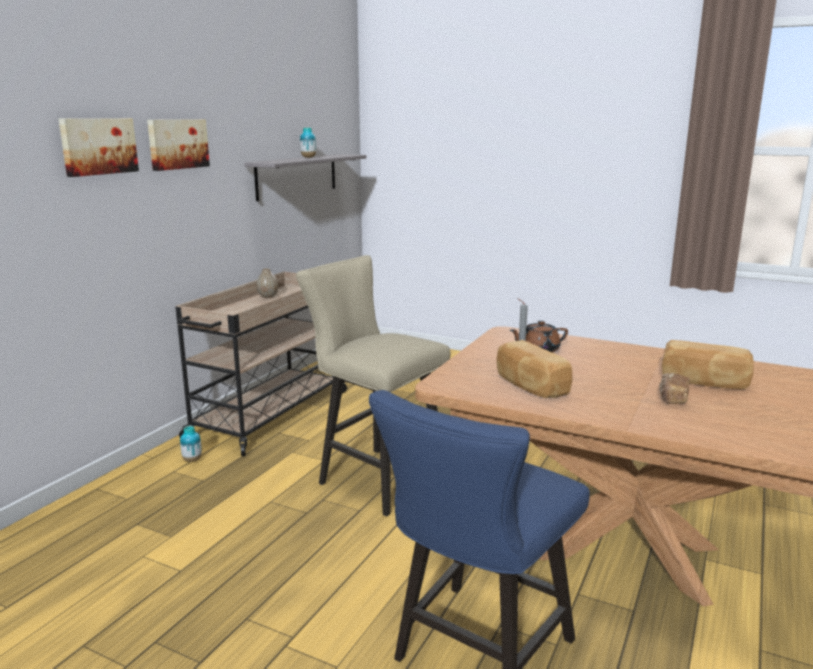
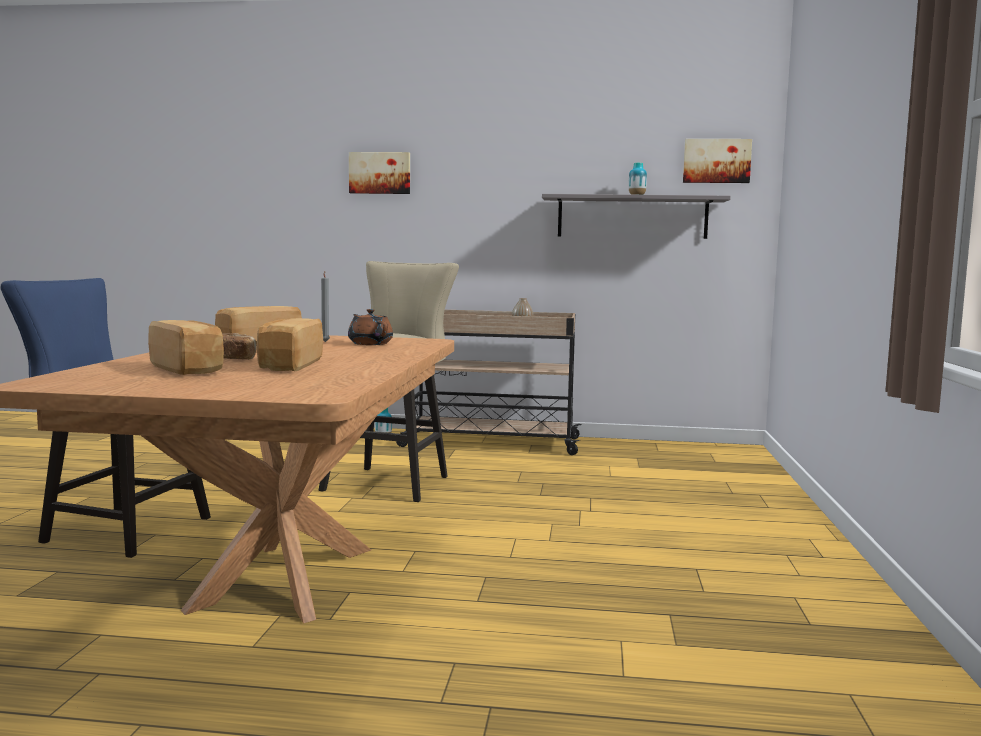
camera: 70 degrees right, 10 degrees down
picture [147,119,210,171] -> picture moved to [683,139,752,183]
none -> bread [148,320,224,375]

